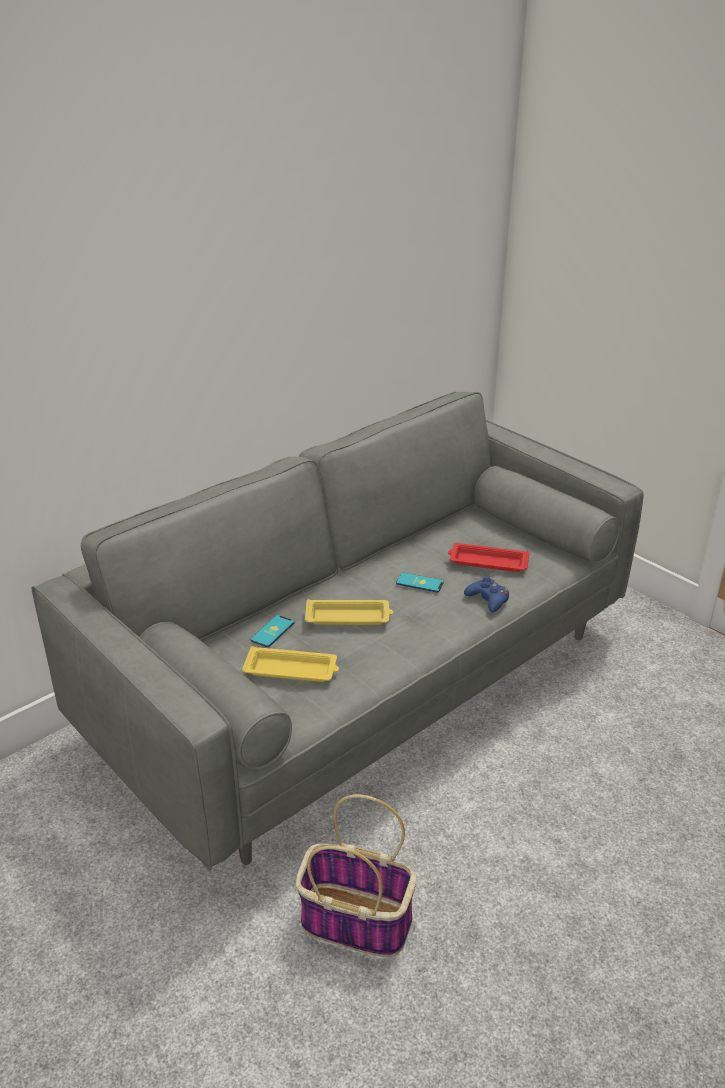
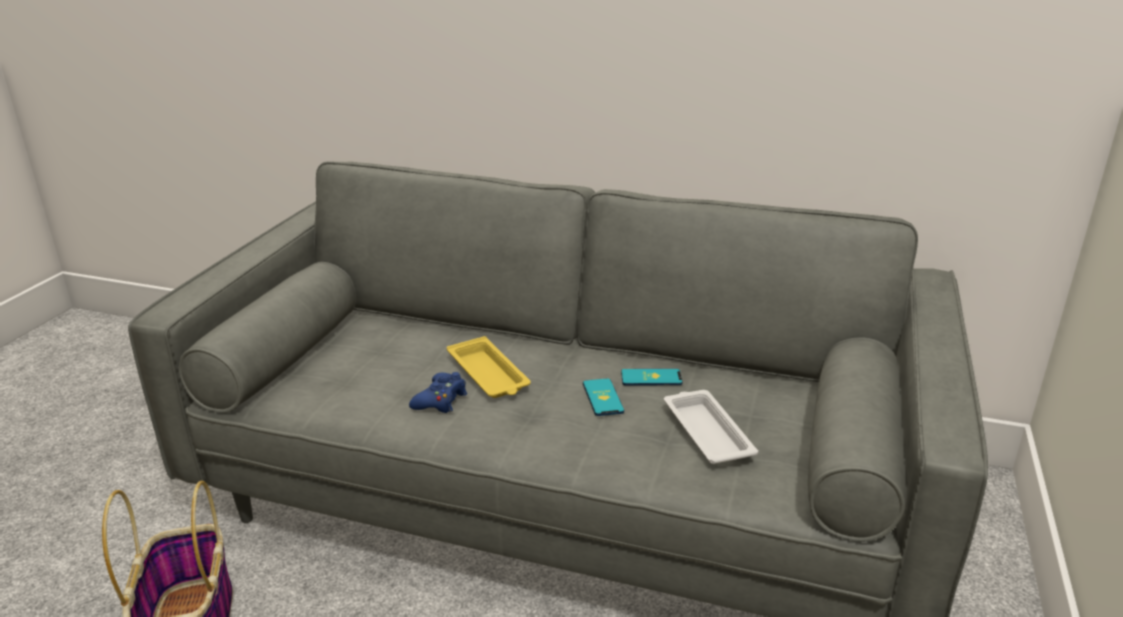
camera: 60 degrees right, 5 degrees down
yellow tray [242,646,339,682] -> none
phone [251,615,294,647] -> phone moved to [621,369,683,386]
red tray [448,543,530,572] -> white tray [664,390,758,464]
blue game controller [464,576,509,612] -> blue game controller moved to [409,372,467,413]

